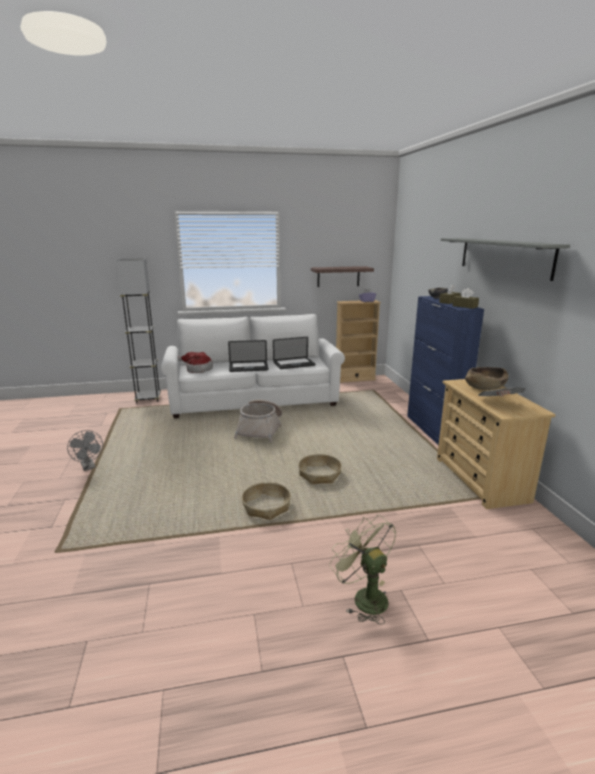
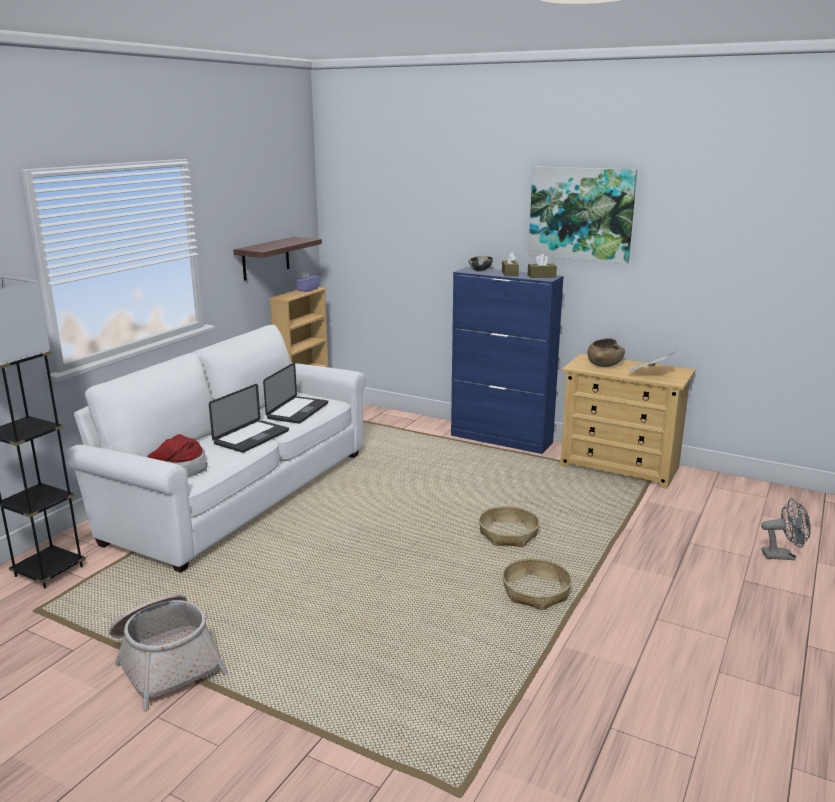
camera: 50 degrees left, 0 degrees up
grey fan [67,430,103,471] -> grey fan moved to [761,498,811,560]
basket [234,400,282,443] -> basket moved to [109,594,228,710]
green fan [329,515,396,625] -> none
grey shelf [441,238,570,281] -> picture [528,166,637,264]

